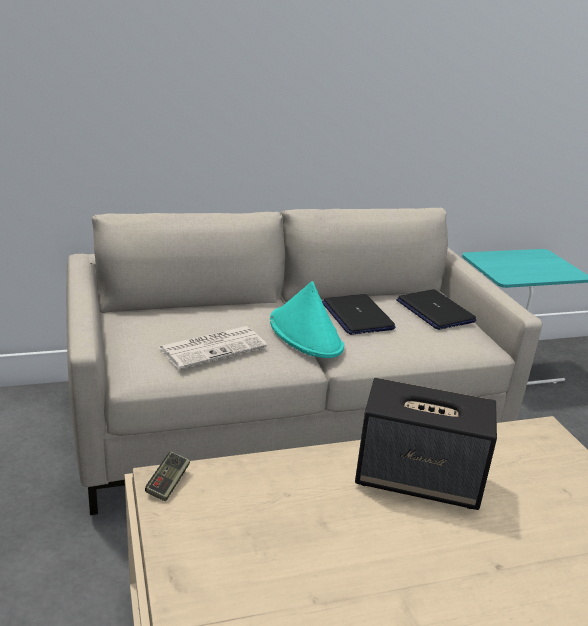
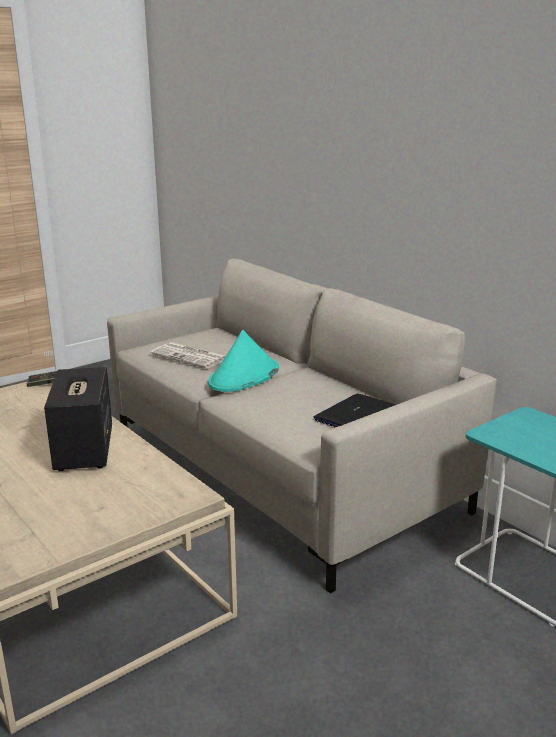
camera: 70 degrees right, 5 degrees down
laptop [322,294,396,335] -> none

